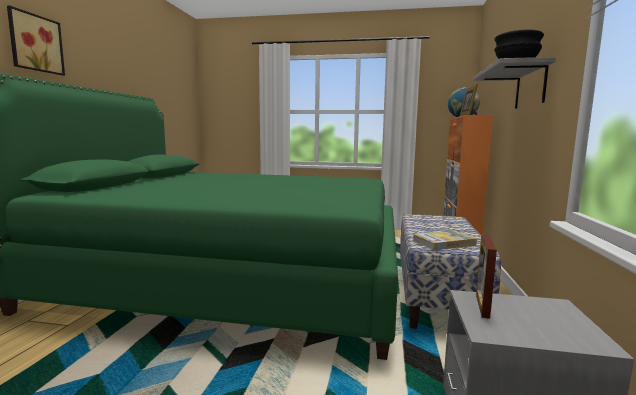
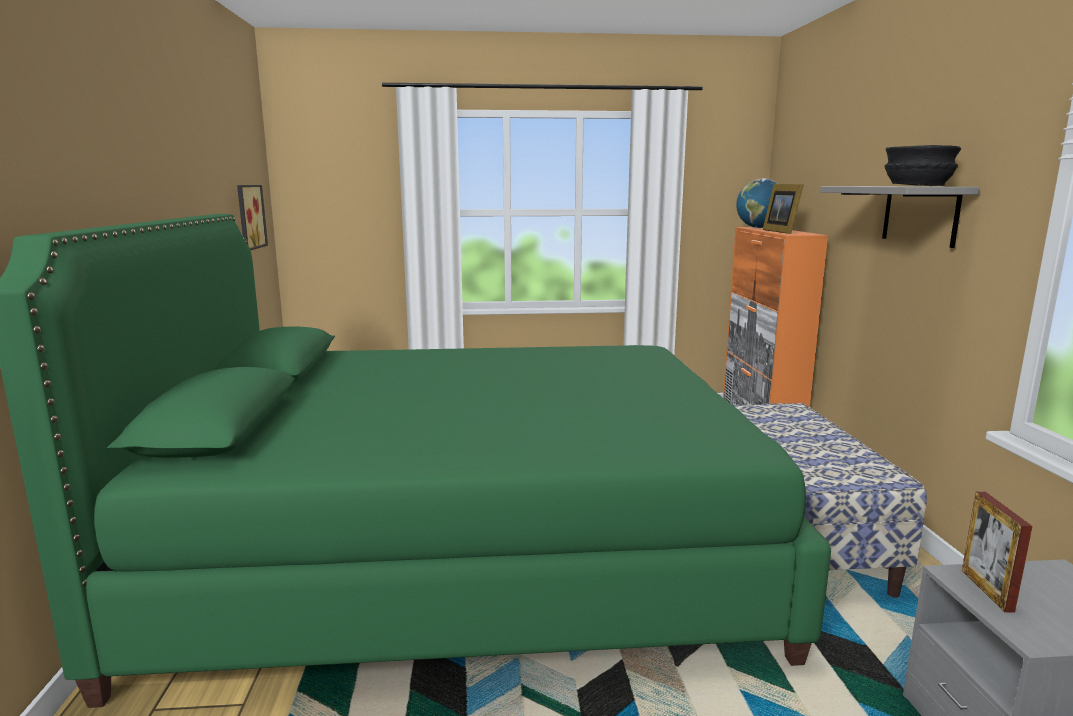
camera: 15 degrees left, 5 degrees up
picture [7,6,65,76] -> picture moved to [237,185,268,251]
book [413,230,477,250] -> none

